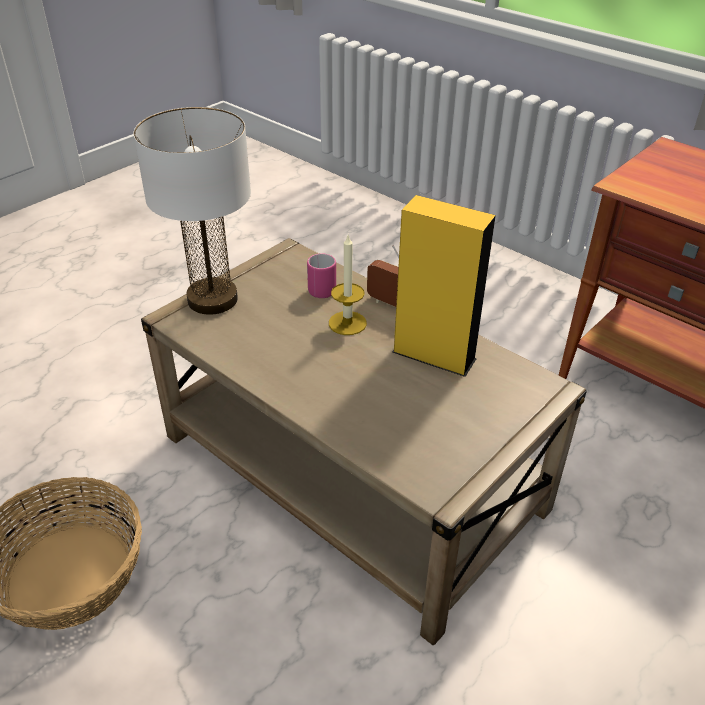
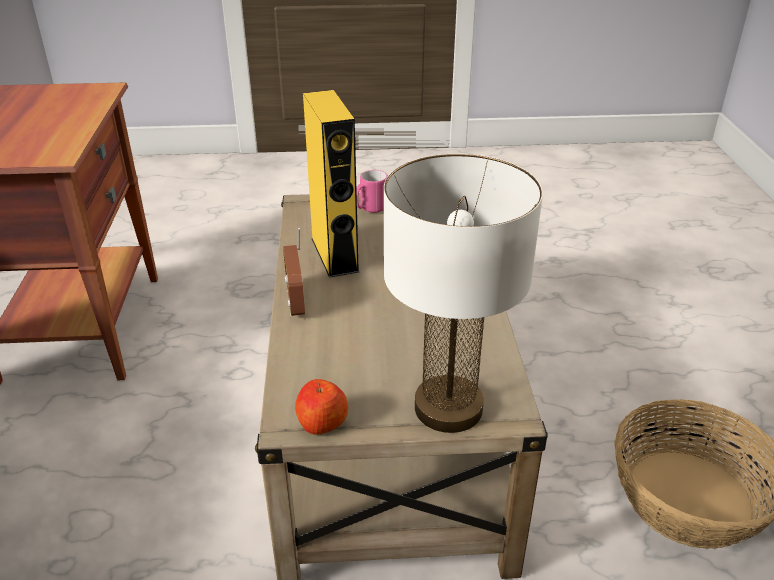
camera: 135 degrees left, 5 degrees down
pink mug [307,254,336,298] -> pink mug moved to [356,170,388,213]
candle [329,235,367,335] -> none
none -> apple [295,379,348,435]

